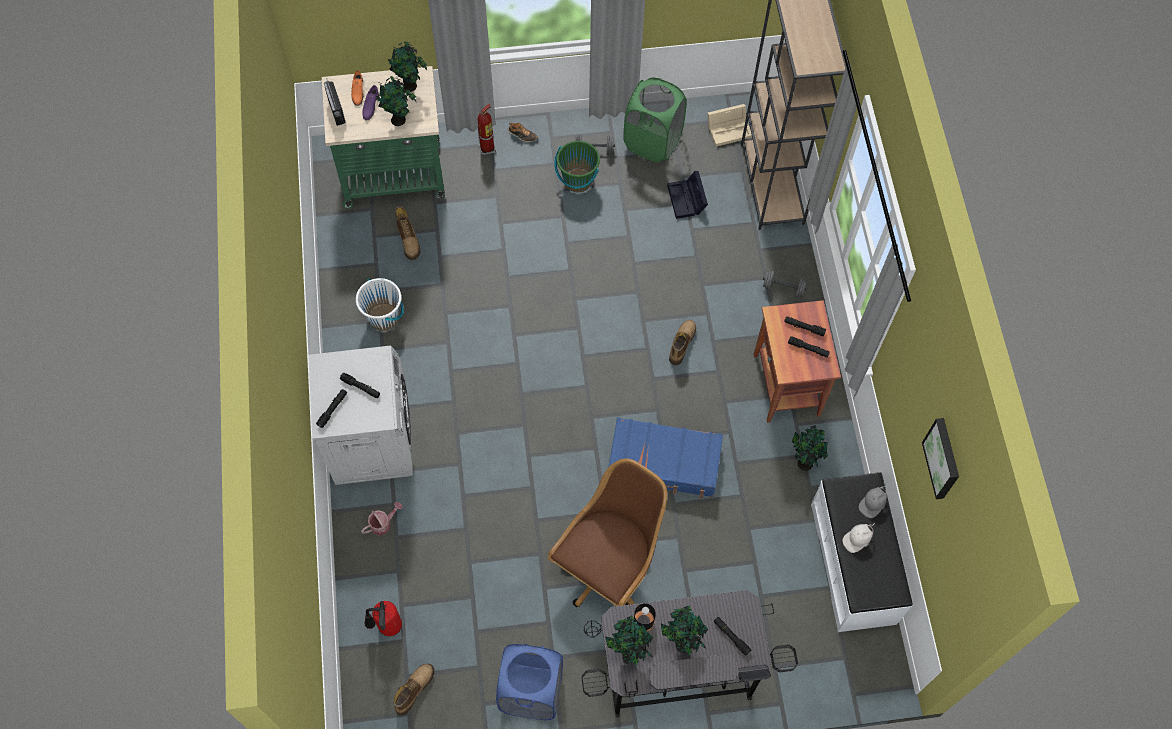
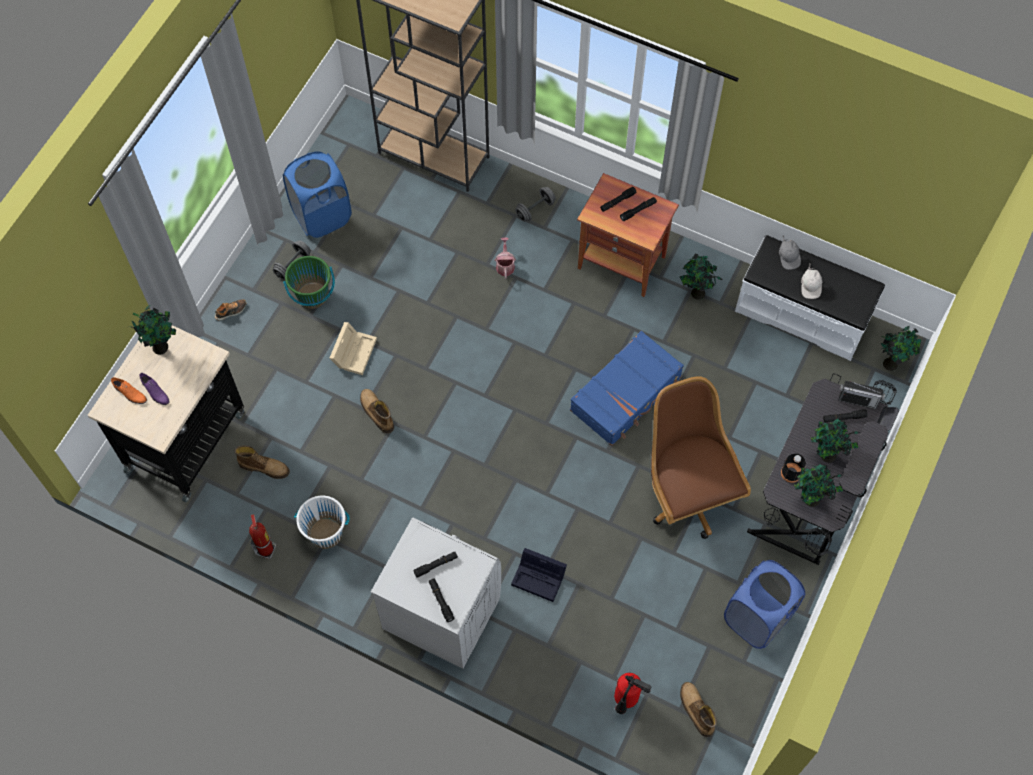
camera: 55 degrees left, 0 degrees up
green cart [322,66,445,209] -> black cart [87,325,245,502]
radio [324,78,346,126] -> radio moved to [838,381,885,409]
watering can [361,502,402,536] -> watering can moved to [495,238,516,279]
potted plant [376,76,416,126] -> potted plant moved to [881,326,921,371]
fire extinguisher [477,104,496,155] -> fire extinguisher moved to [249,514,276,559]
green laundry basket [623,78,687,162] -> blue laundry basket [283,151,352,238]
black storage box [667,171,708,219] -> black storage box moved to [511,548,567,602]
boot [669,320,696,365] -> boot moved to [360,389,394,433]
beige storage box [708,104,752,147] -> beige storage box moved to [330,322,377,375]
picture [922,418,959,499] -> none

